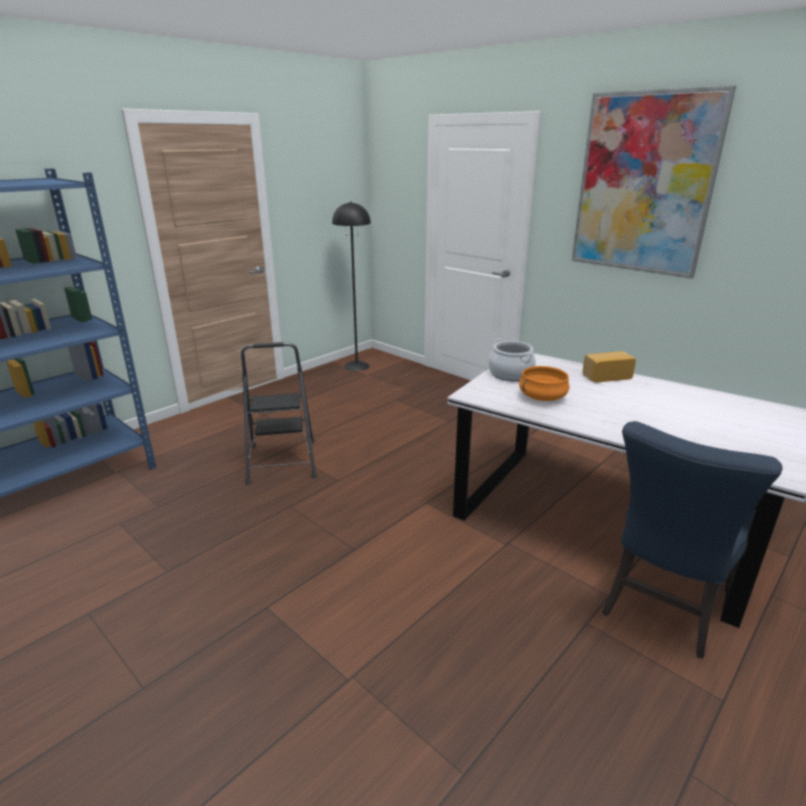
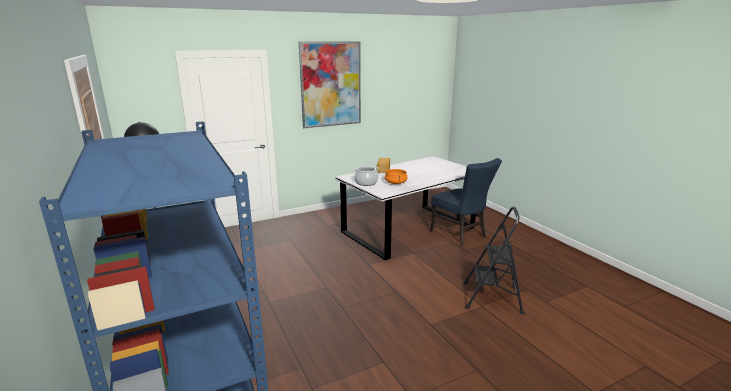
camera: 70 degrees left, 5 degrees down
black step ladder [241,342,317,485] -> black step ladder moved to [463,206,525,315]

